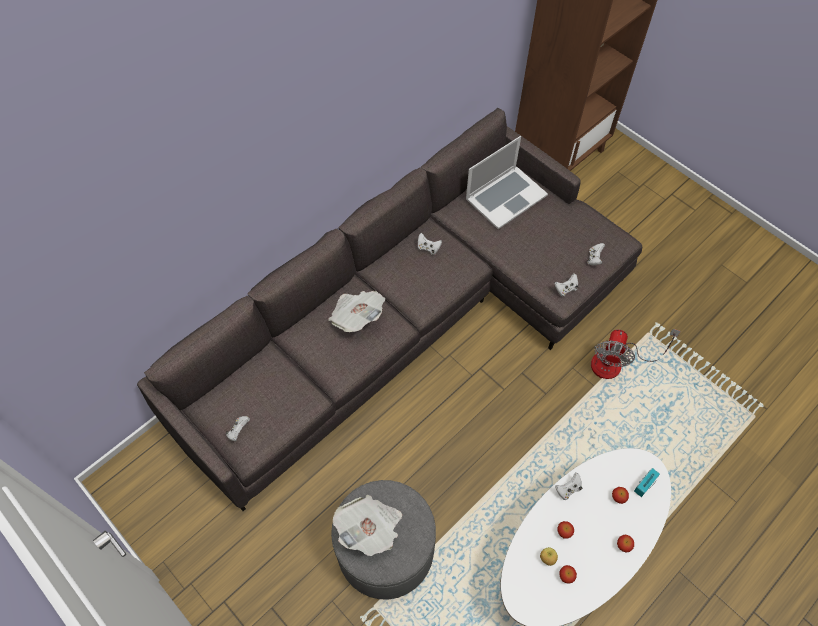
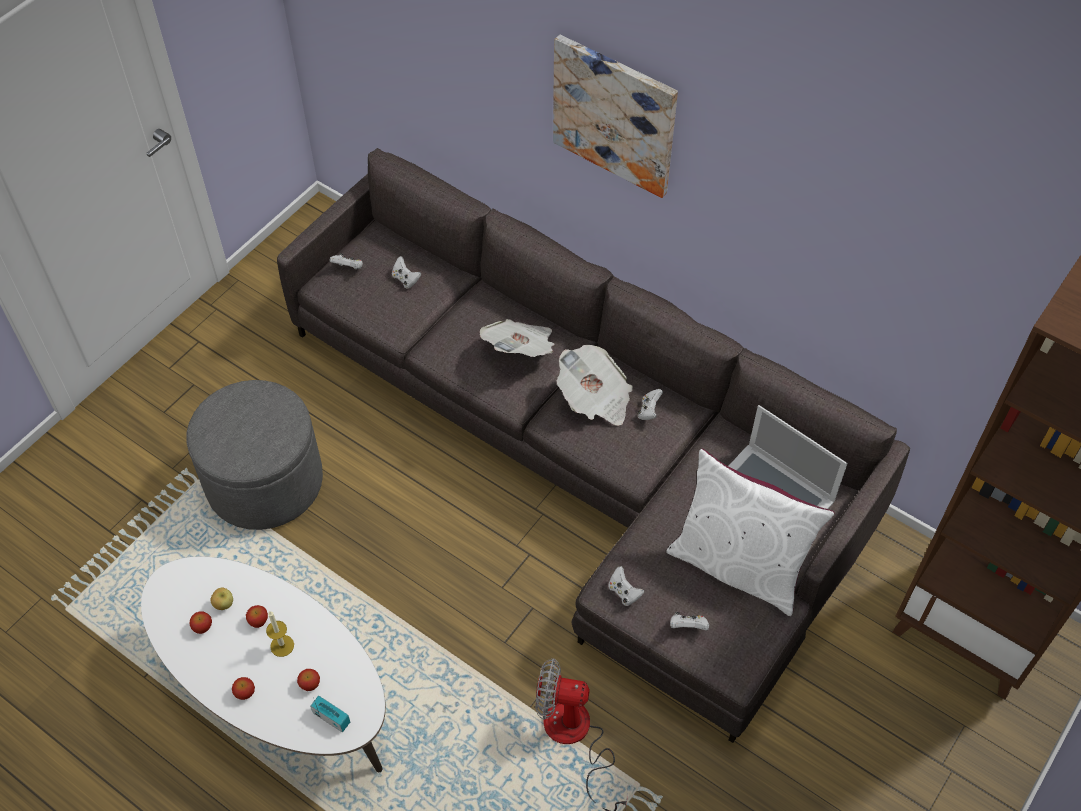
camera: 80 degrees right, 5 degrees down
newspaper [333,495,402,556] -> newspaper moved to [557,345,633,426]
white game controller [555,472,582,500] -> white game controller moved to [392,256,421,289]
none -> candle [266,611,294,657]
none -> picture [553,34,678,198]
none -> white pillow [666,449,835,616]

